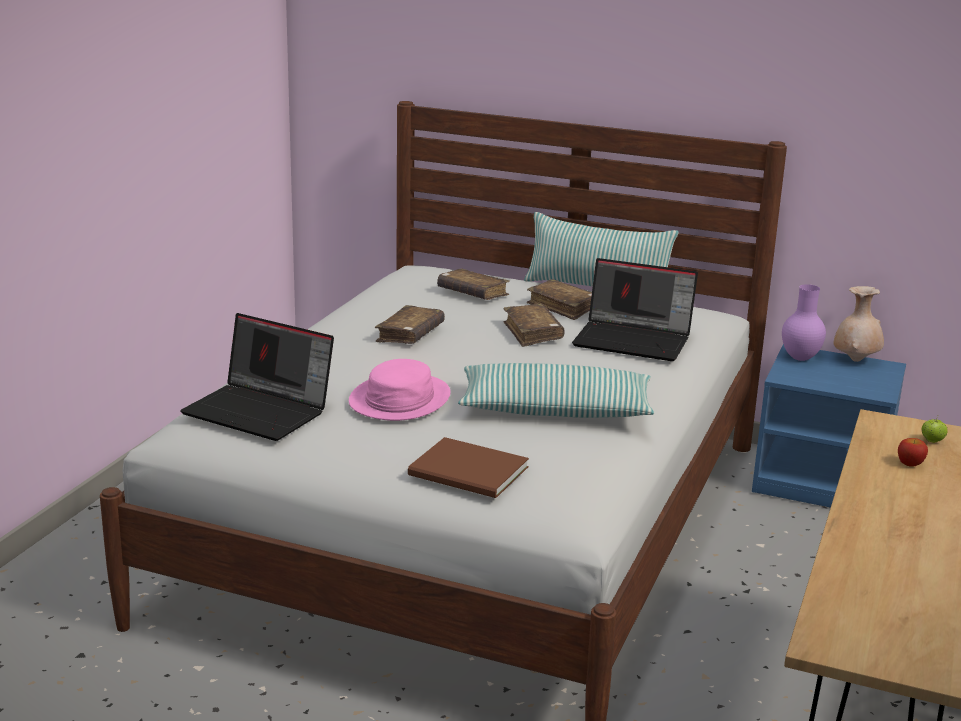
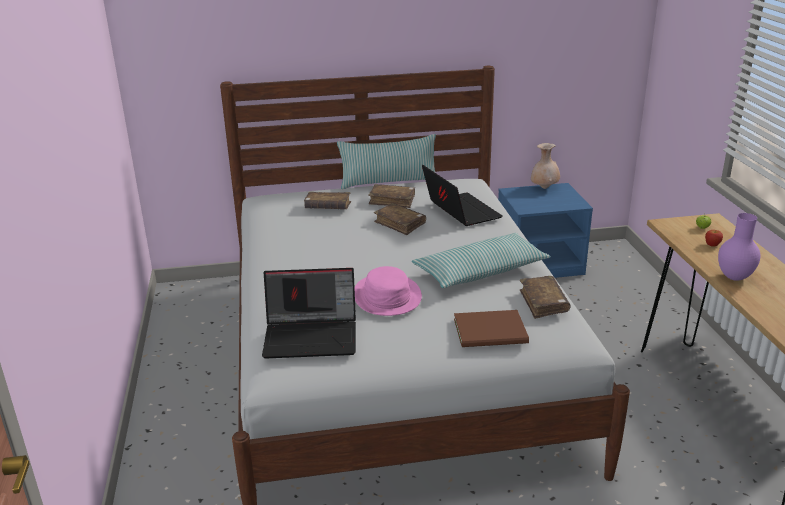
camera: 30 degrees left, 5 degrees up
brown book [375,305,445,344] -> brown book moved to [520,276,571,319]
laptop [572,258,698,361] -> laptop turned 105 degrees counterclockwise [422,165,503,226]
purple vase [782,284,826,361] -> purple vase moved to [718,213,761,281]

